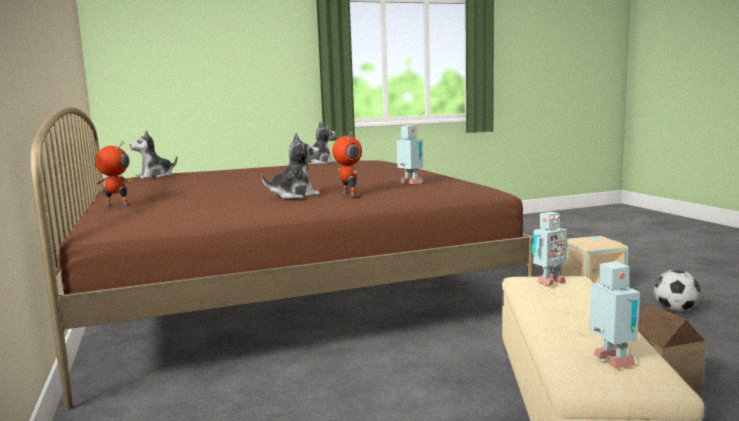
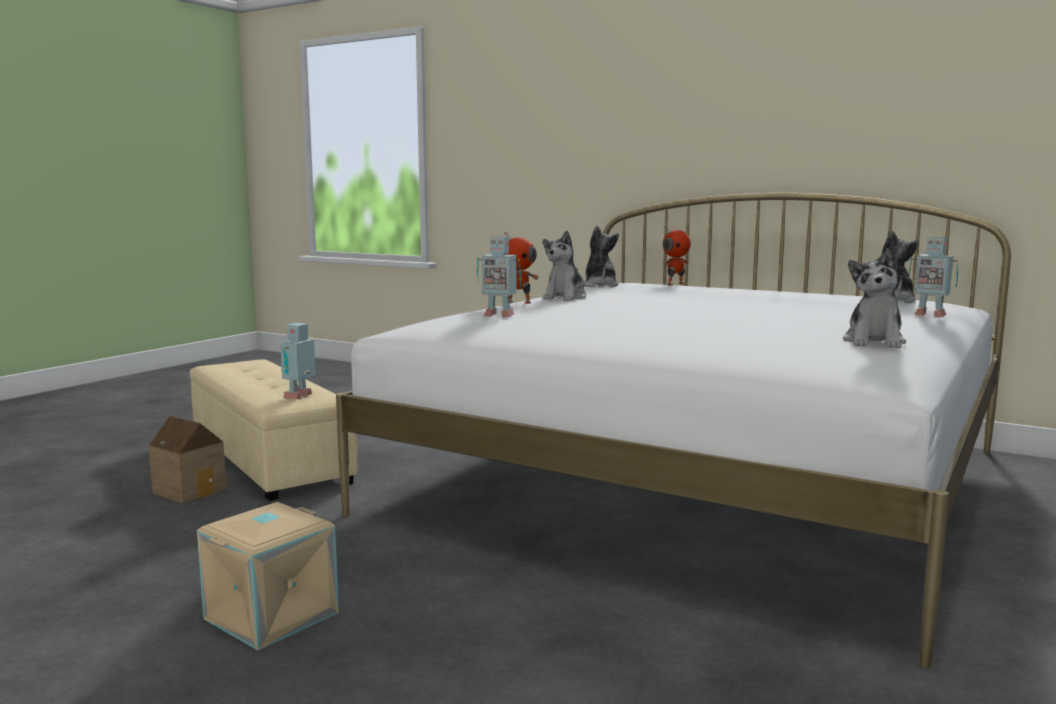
camera: 140 degrees right, 0 degrees up
brown bed [30,107,534,410] -> white bed [336,193,1011,668]
toy robot [589,261,640,368] -> toy robot moved to [908,237,958,317]
football [654,270,701,312] -> none
none -> plush toy [584,226,619,287]

